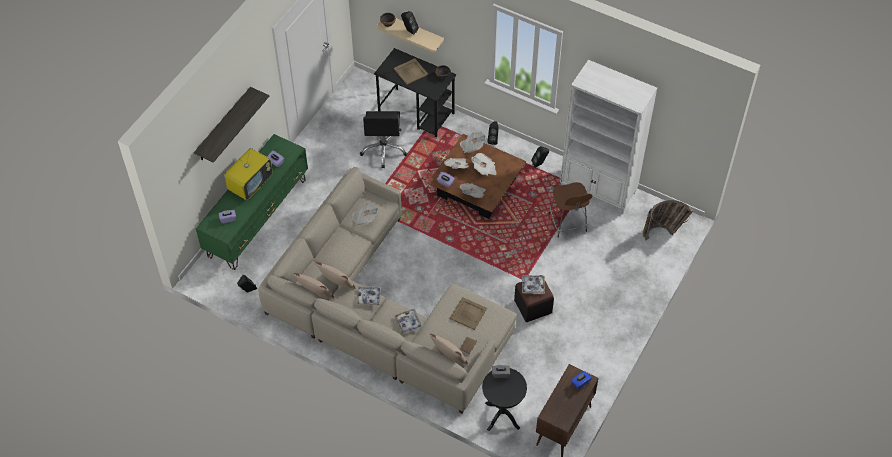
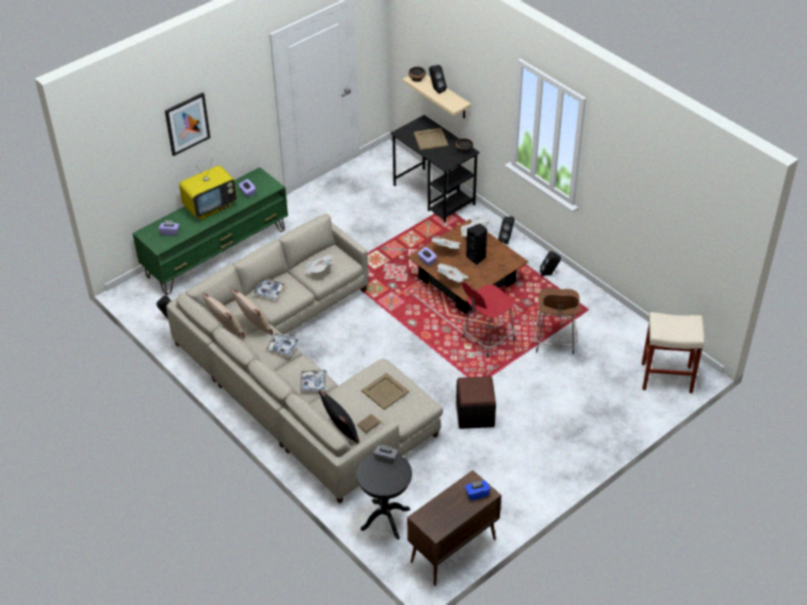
camera: 20 degrees right, 10 degrees down
shelf [194,87,269,163] -> picture [165,92,211,156]
black office chair [360,111,408,168] -> none
beige pillow [429,334,468,365] -> black pillow [319,390,359,443]
newspaper [472,153,497,176] -> black speaker [466,224,487,265]
tray [522,275,545,294] -> tray moved to [252,279,286,300]
white bookcase [560,60,657,214] -> none
basket [643,200,693,240] -> beige stool [642,312,704,393]
none -> red stool [462,282,515,358]

